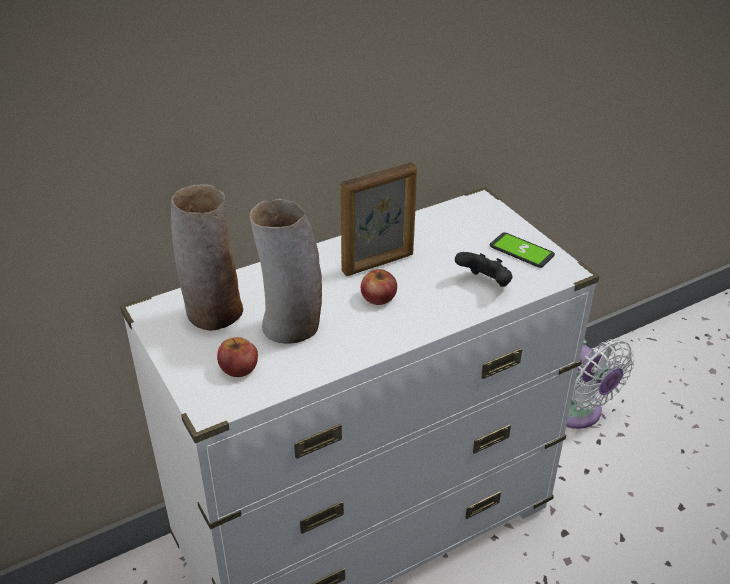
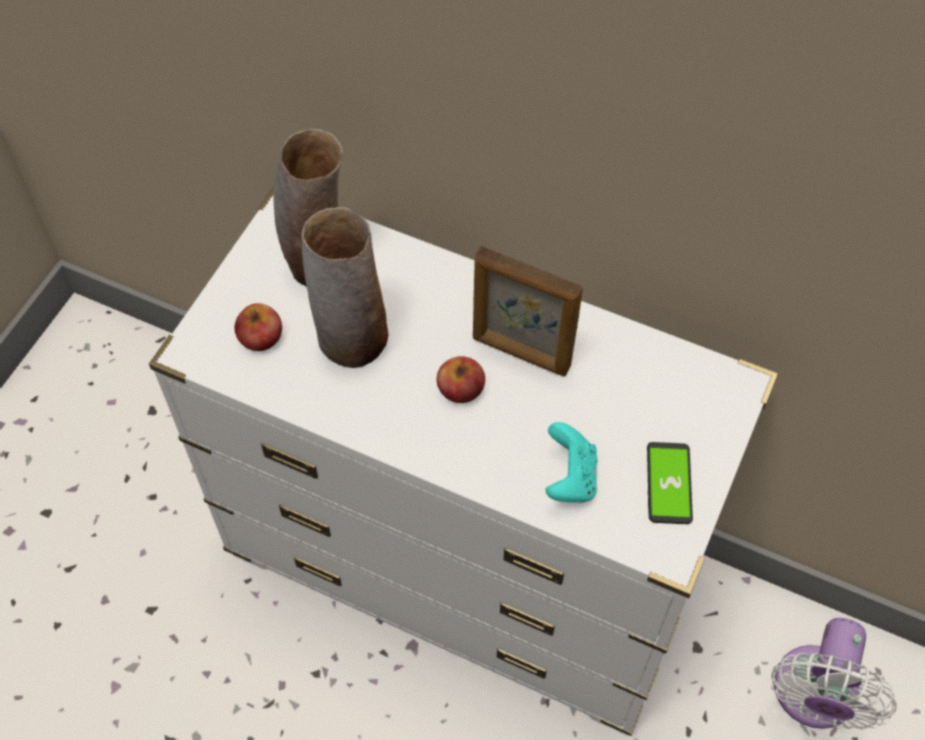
camera: 55 degrees right, 20 degrees up
black game controller [455,252,513,287] -> turquoise game controller [545,422,597,503]

